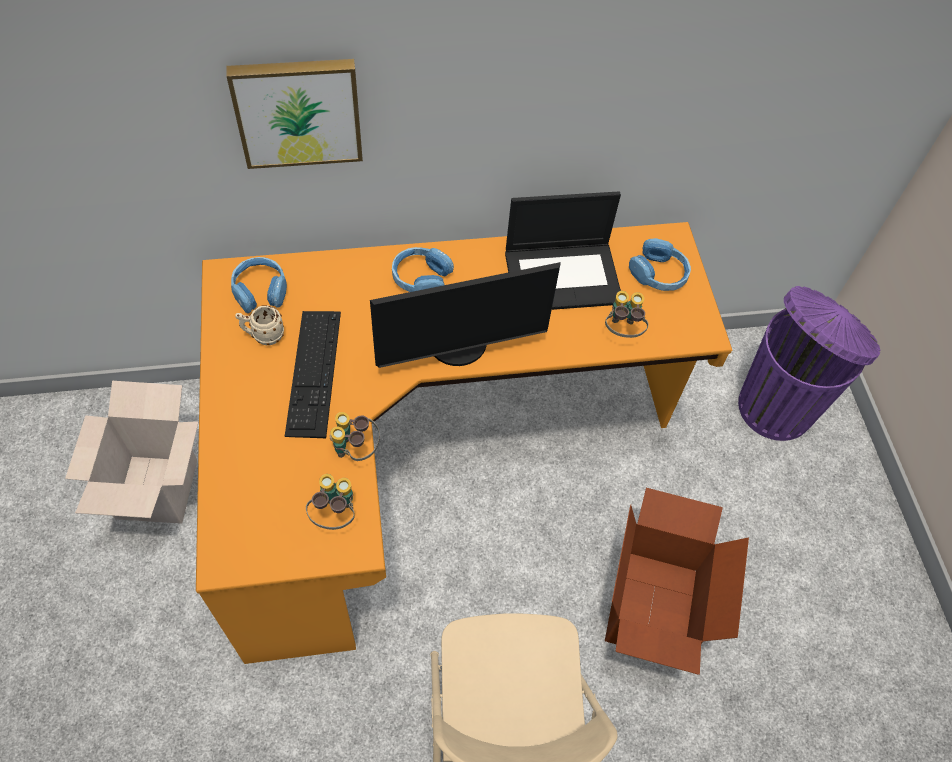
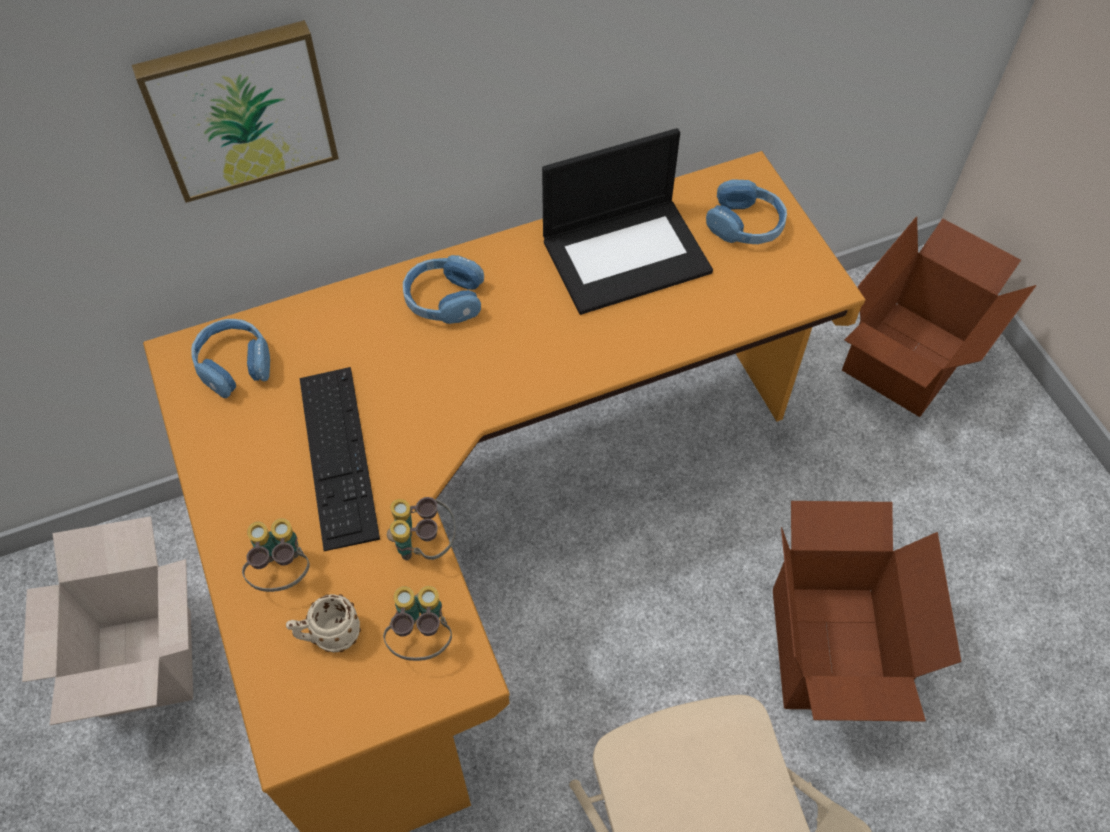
camera: 10 degrees left, 0 degrees up
beige mug [235,305,284,345] -> beige mug moved to [286,594,361,652]
monitor [370,262,561,368] -> none
binoculars [605,291,649,338] -> binoculars moved to [242,518,310,592]
purple trash can [738,286,880,441] -> cardboard box [842,216,1037,417]

